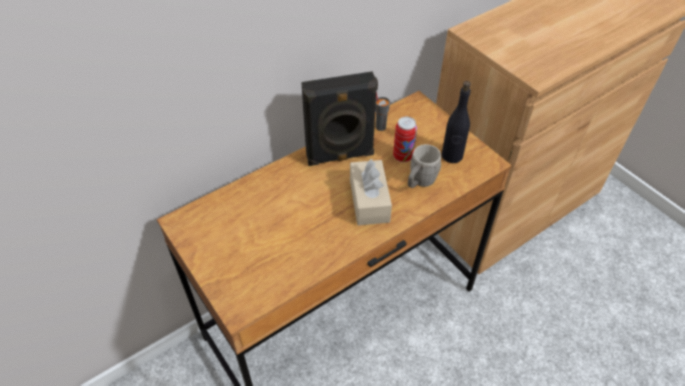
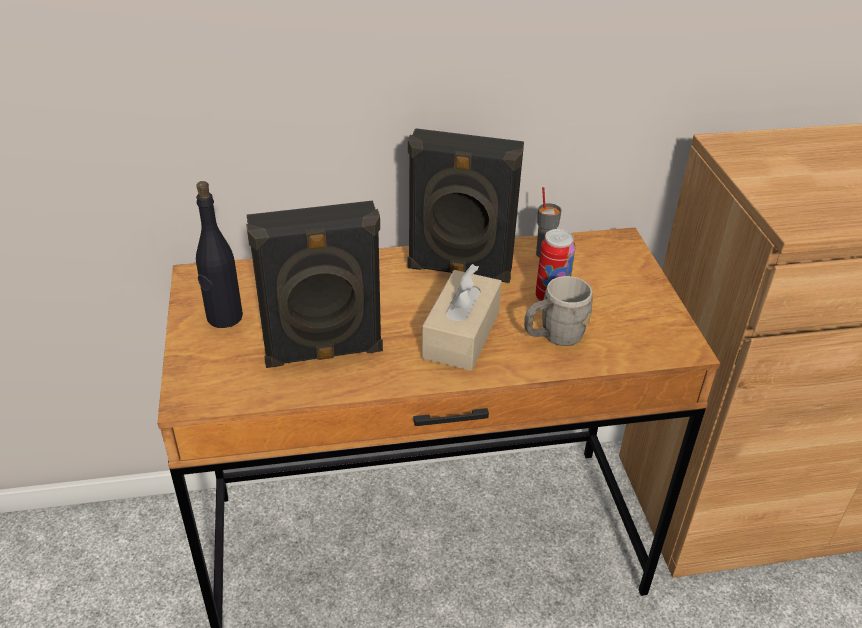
camera: 25 degrees right, 10 degrees down
black bottle [442,81,471,163] -> black bottle moved to [196,181,243,328]
none -> black speaker [246,201,383,368]

